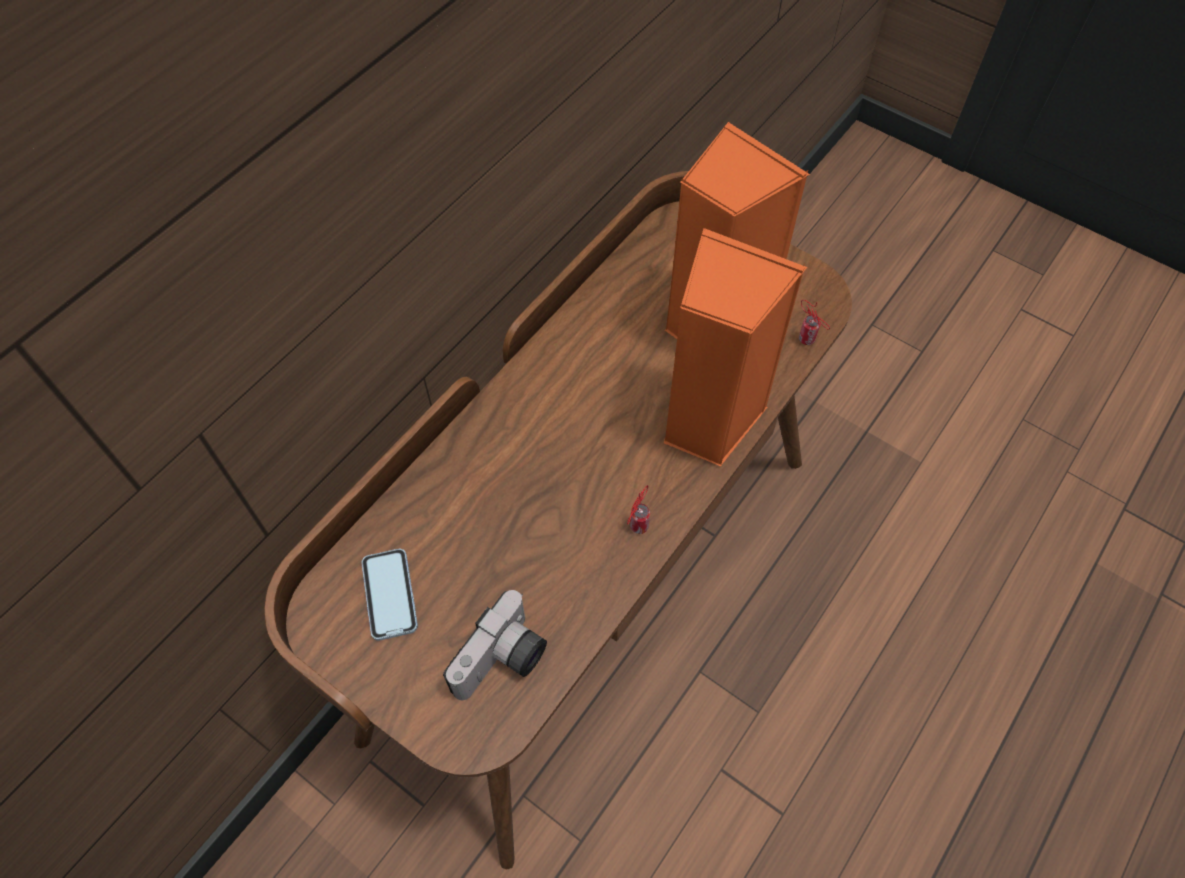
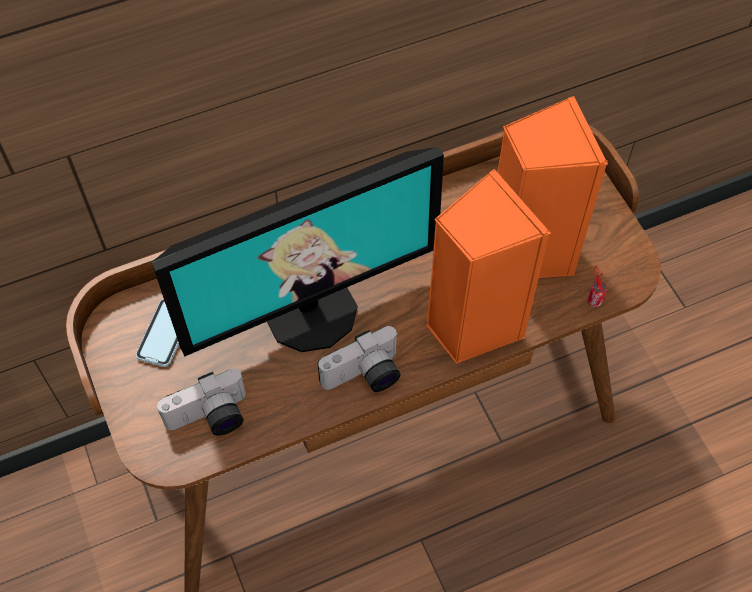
camera: 30 degrees right, 0 degrees up
can [627,485,650,534] -> camera [318,326,401,392]
none -> monitor [151,147,444,357]

